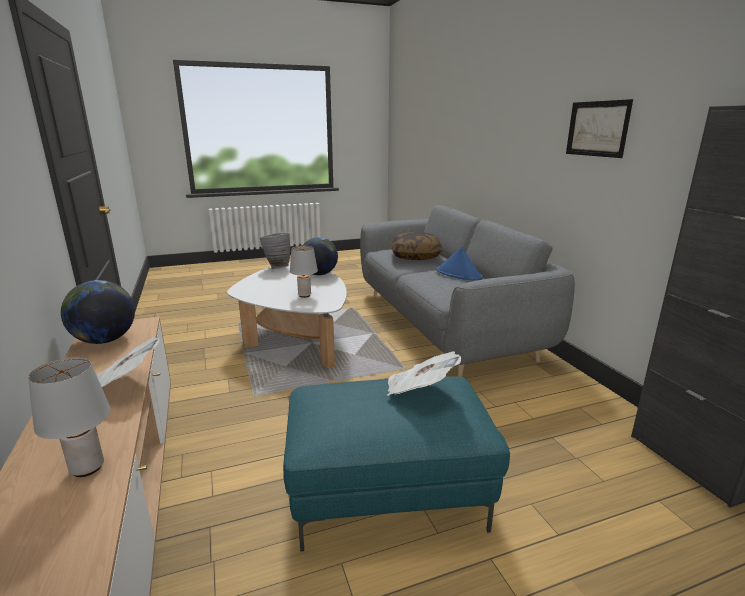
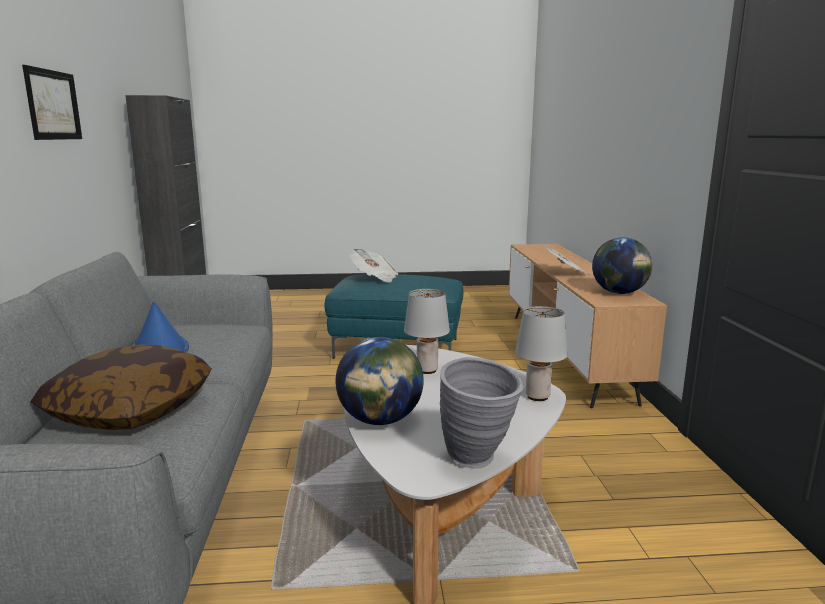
camera: 165 degrees left, 5 degrees down
grey table lamp [28,357,110,477] -> grey table lamp moved to [515,306,567,401]

